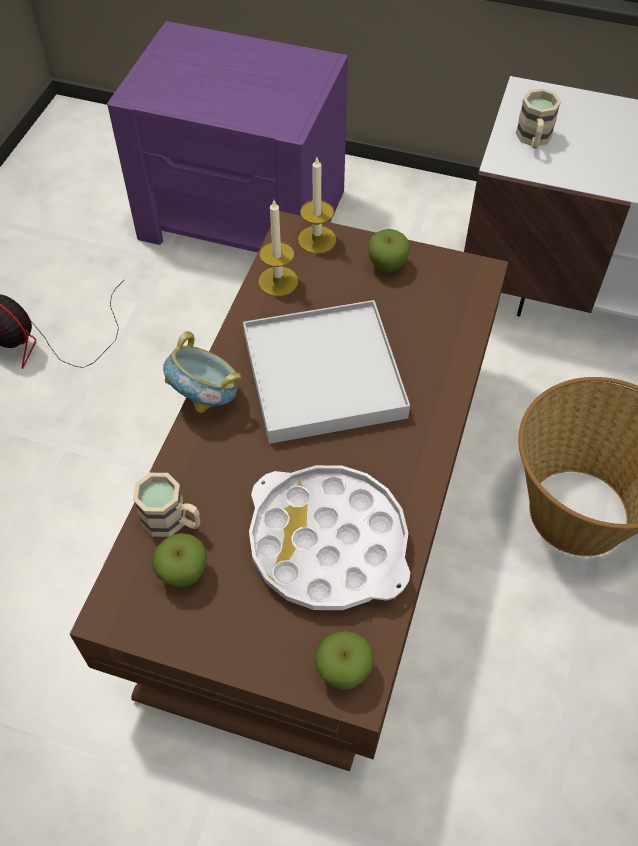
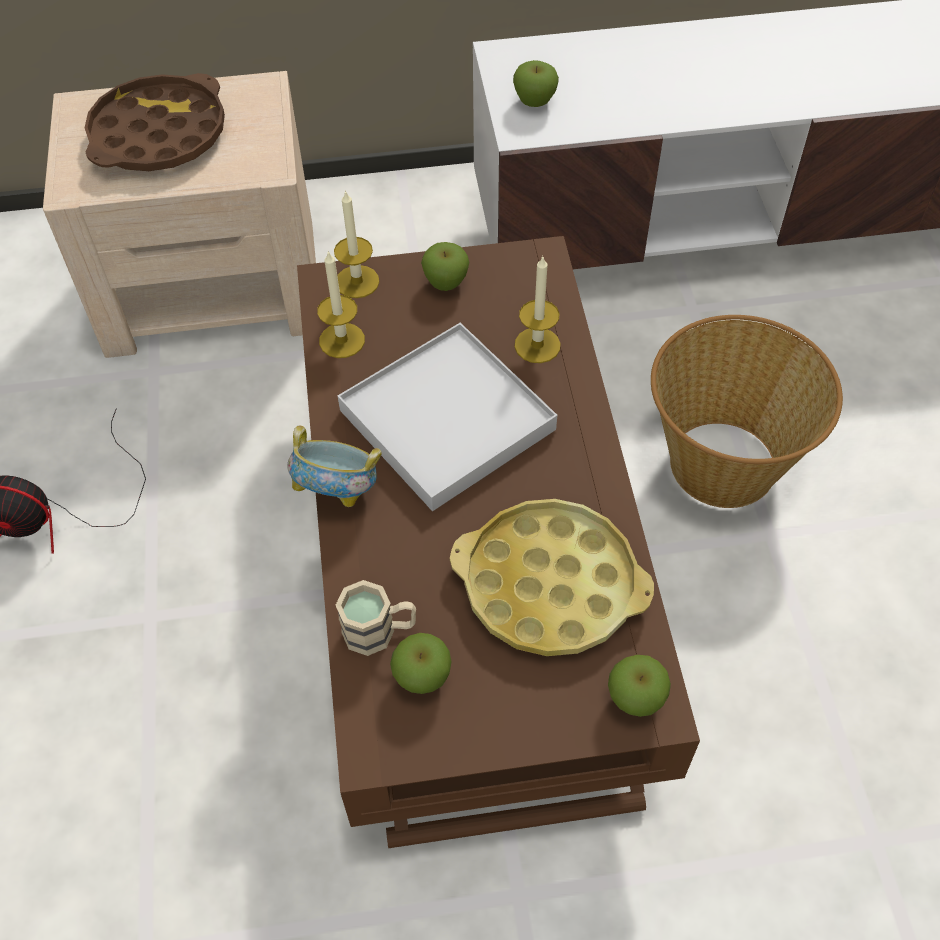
camera: 25 degrees left, 0 degrees up
purple nightstand [107,21,348,253] -> beige nightstand [43,71,316,358]
white tray [249,465,410,610] -> yellow tray [450,499,654,656]
beige mug [516,89,561,149] -> apple [513,60,559,107]
none -> brown tray [84,73,225,171]
none -> candle [515,255,561,363]

